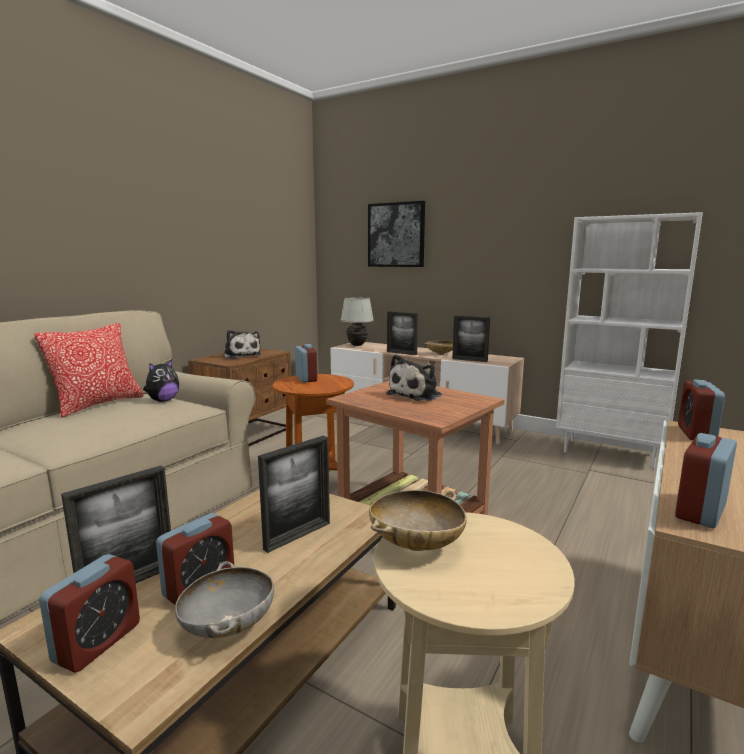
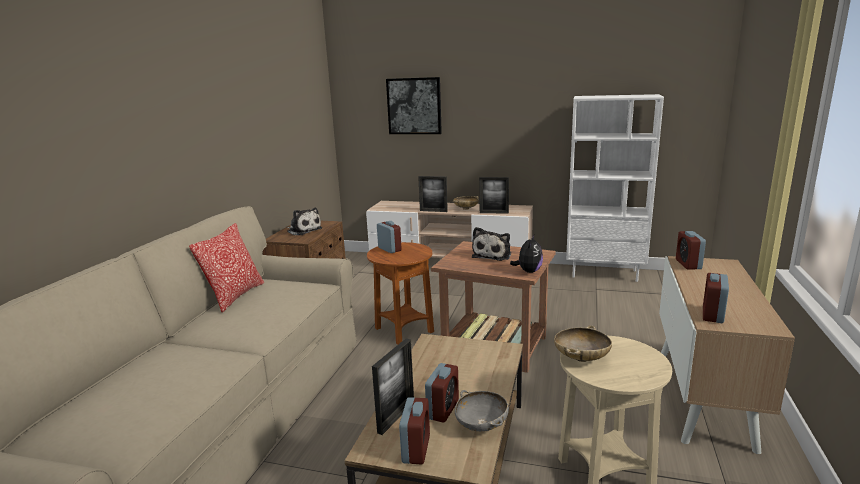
camera: 15 degrees left, 5 degrees up
plush toy [143,359,179,402] -> plush toy moved to [510,235,543,273]
picture frame [258,436,330,553] -> none
white table lamp [341,297,374,346] -> none

